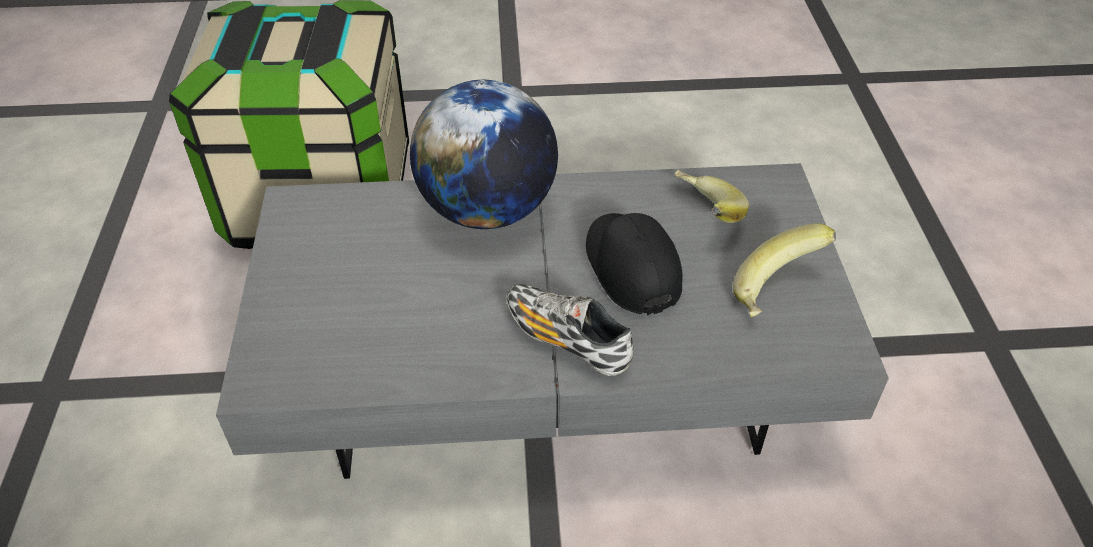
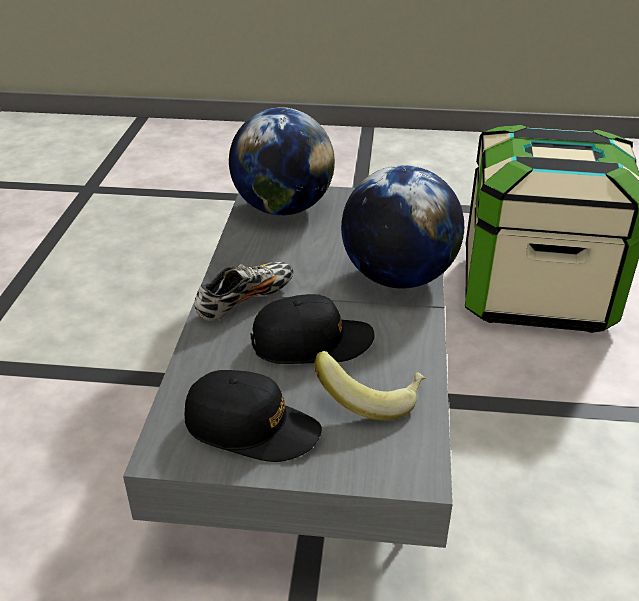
camera: 100 degrees right, 10 degrees down
banana [733,223,836,317] -> black cap [184,370,322,462]
none -> globe [229,107,335,215]

